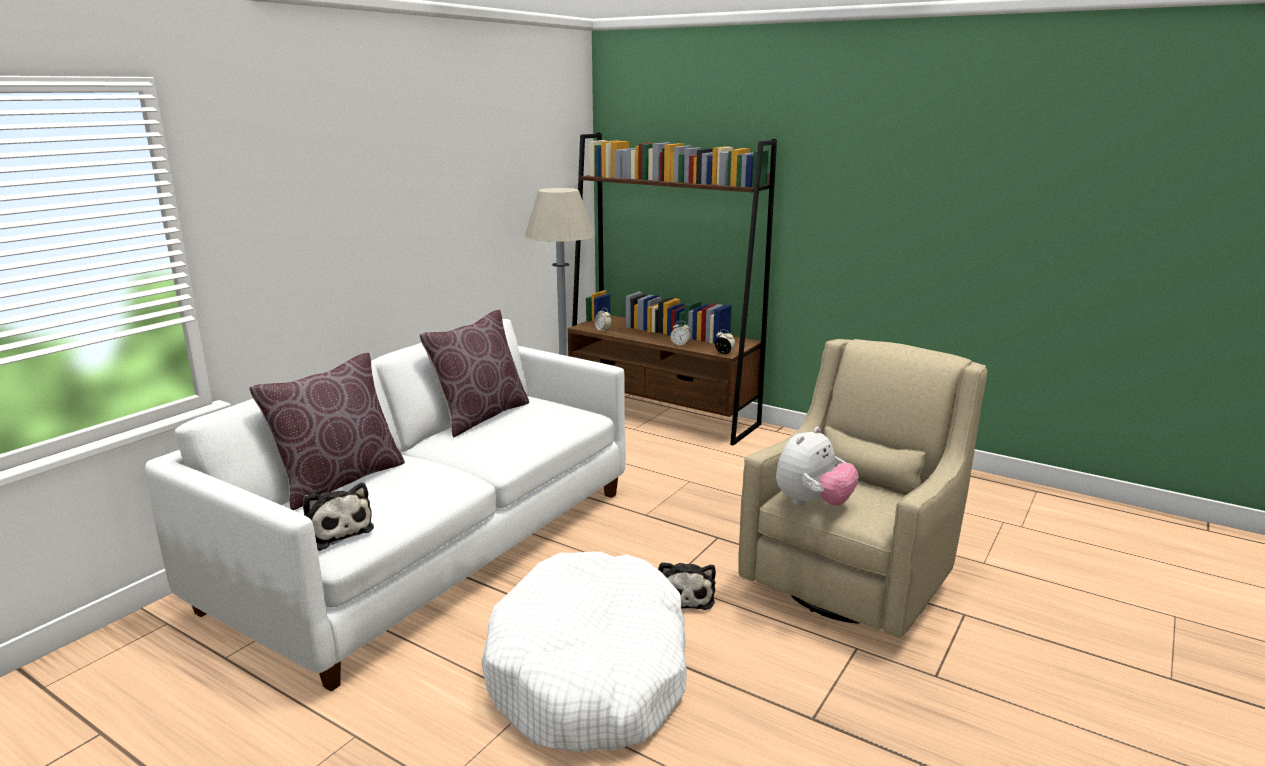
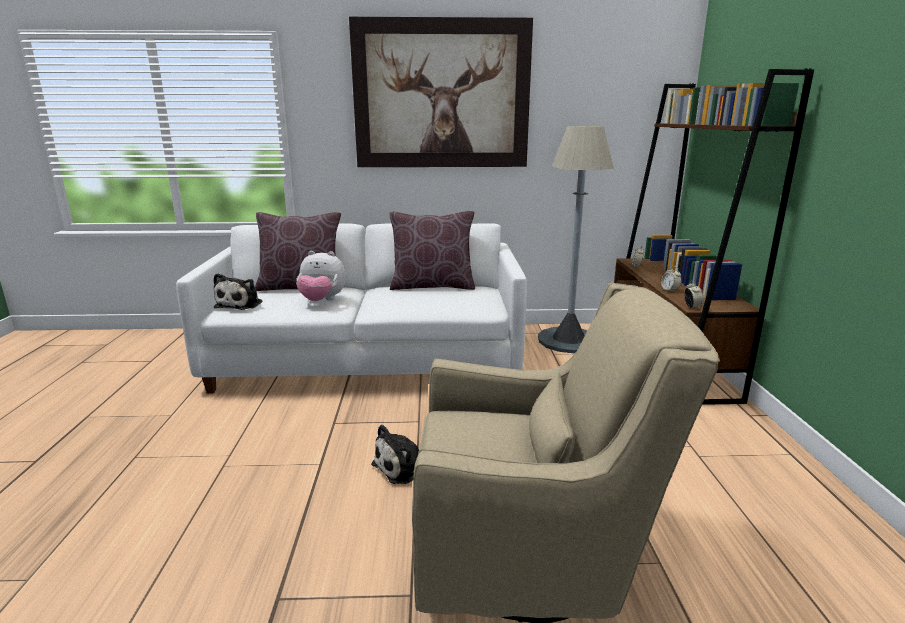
camera: 55 degrees right, 0 degrees up
white dog bed [481,552,687,752] -> none
plush toy [776,427,859,506] -> plush toy moved to [296,251,346,301]
none -> picture [349,17,533,167]

